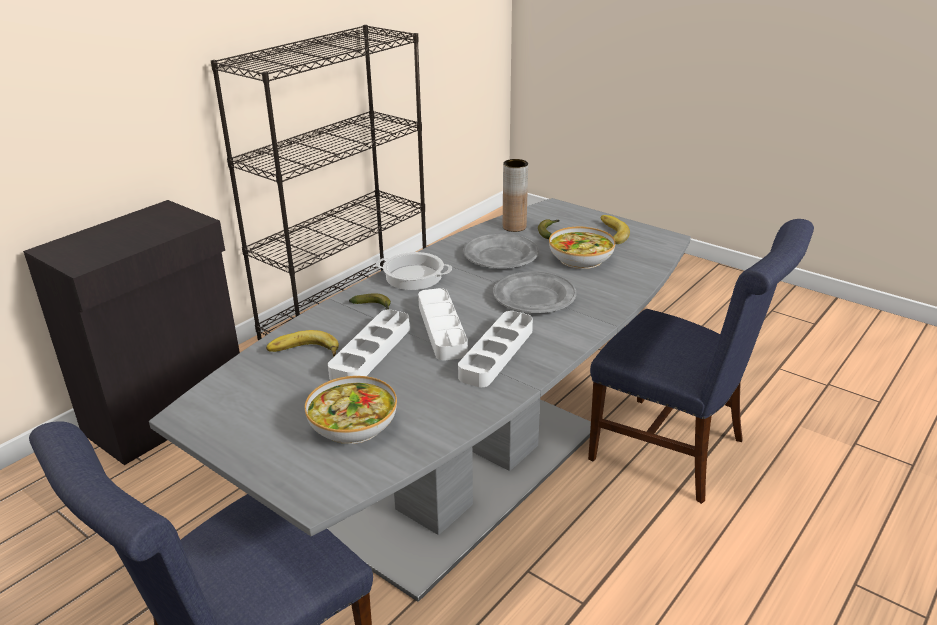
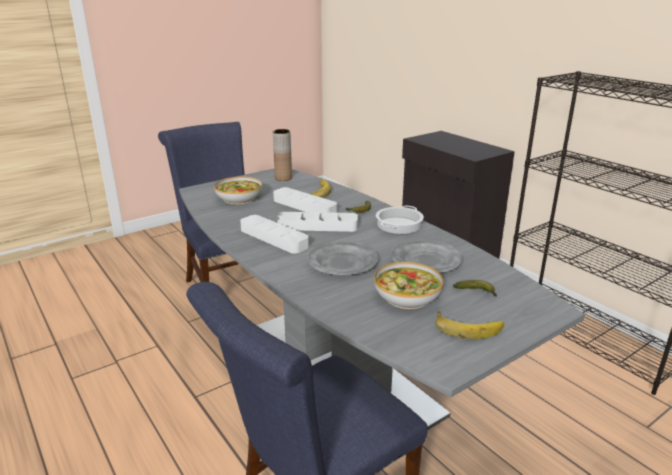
camera: 105 degrees right, 5 degrees down
brown vase [503,159,528,232] -> brown vase moved to [273,129,292,181]

